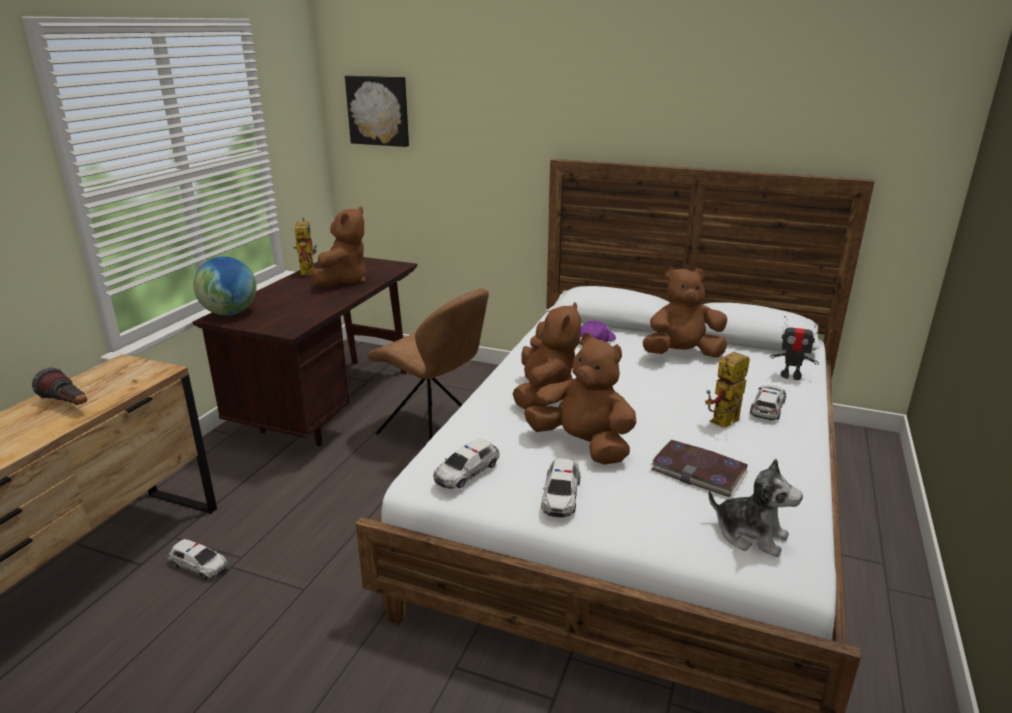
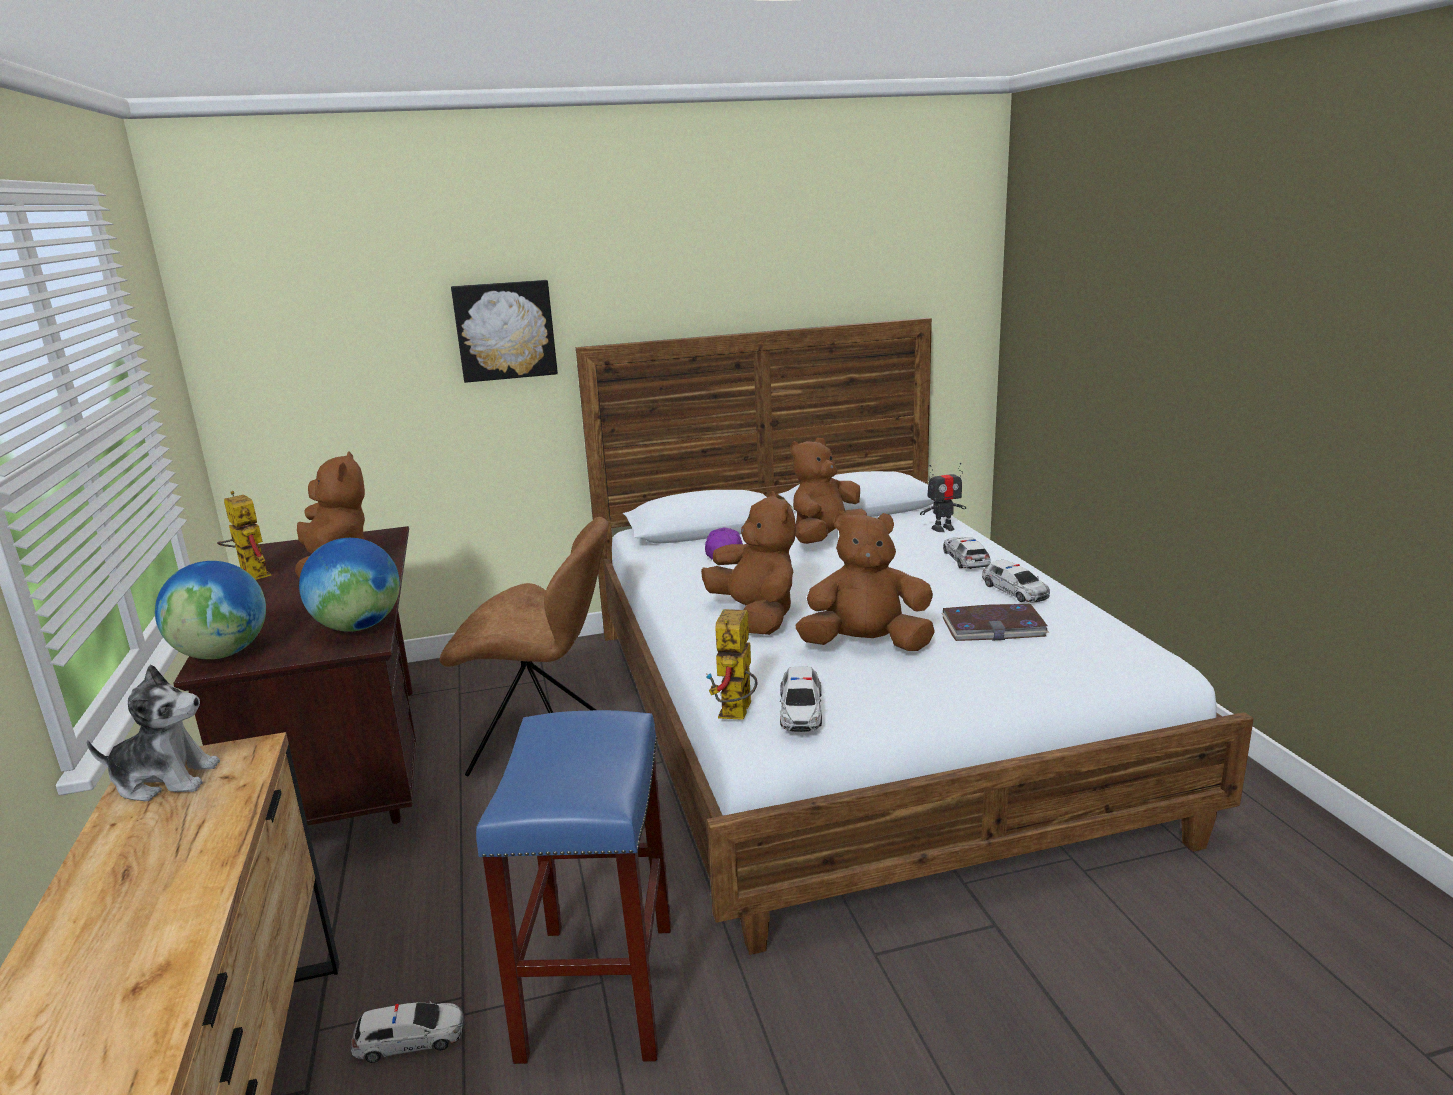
camera: 35 degrees left, 5 degrees down
flashlight [32,368,87,405] -> none
picture [345,76,409,147] -> picture moved to [451,280,558,383]
toy car [541,458,580,517] -> toy car moved to [982,560,1050,602]
toy robot [705,352,750,428] -> toy robot moved to [706,609,757,720]
plush toy [708,459,803,557] -> plush toy moved to [86,664,220,801]
none -> globe [299,538,400,632]
none -> blue stool [476,710,671,1064]

